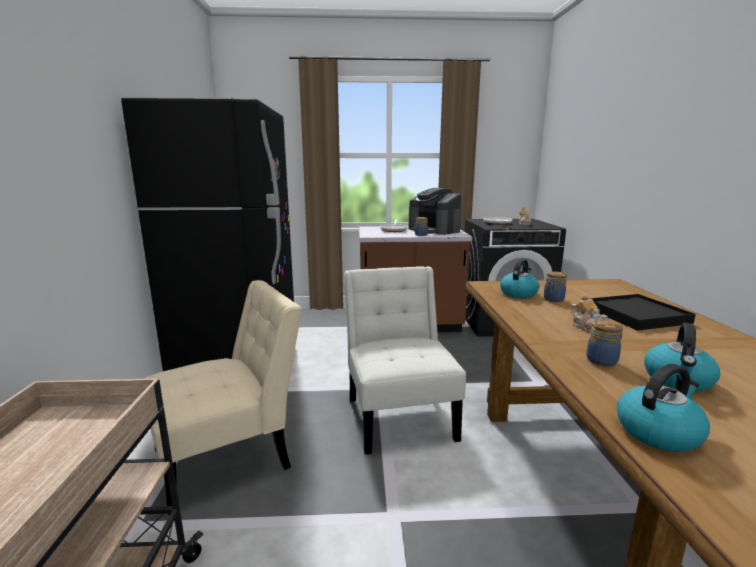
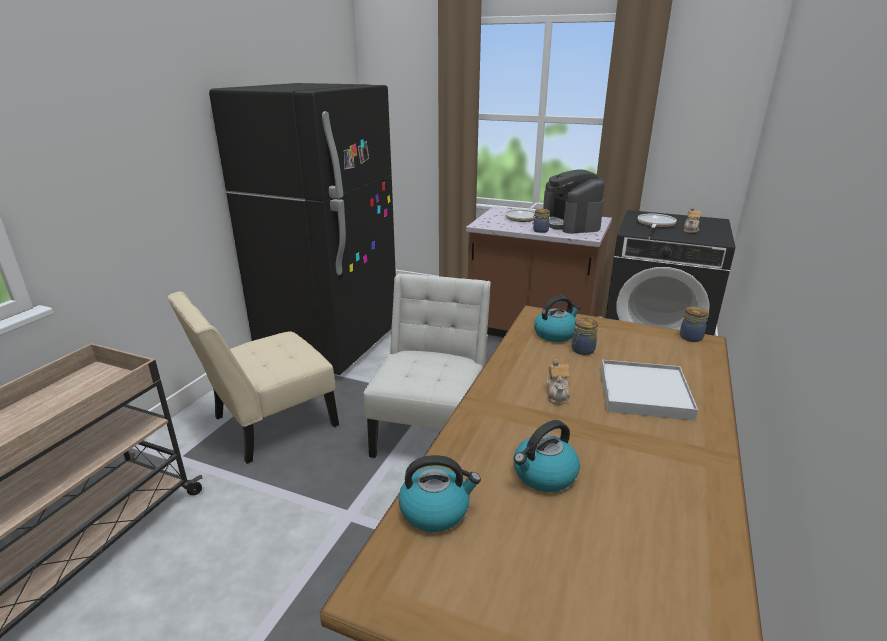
camera: 25 degrees right, 10 degrees up
beige chair [145,280,302,515] -> beige chair turned 150 degrees clockwise [167,291,339,464]
jar [587,320,623,367] -> jar moved to [680,307,709,342]
black tray [589,294,696,331] -> white tray [601,360,698,421]

